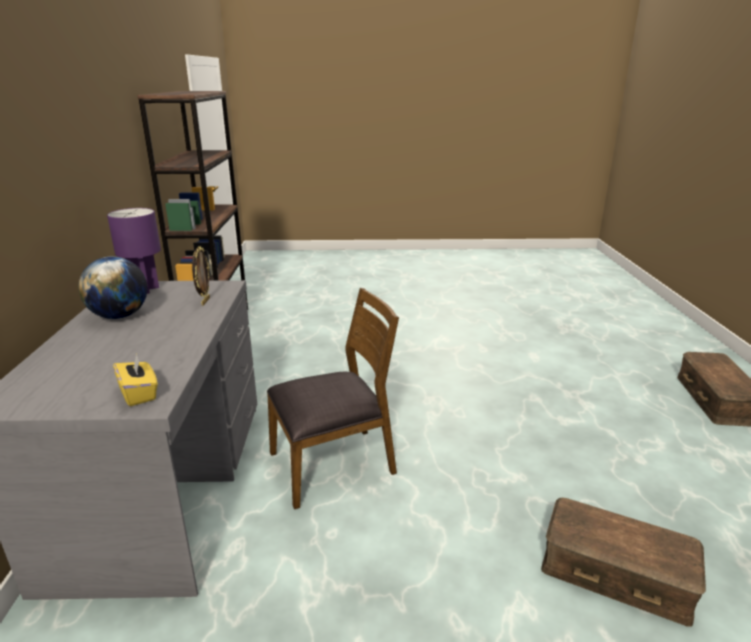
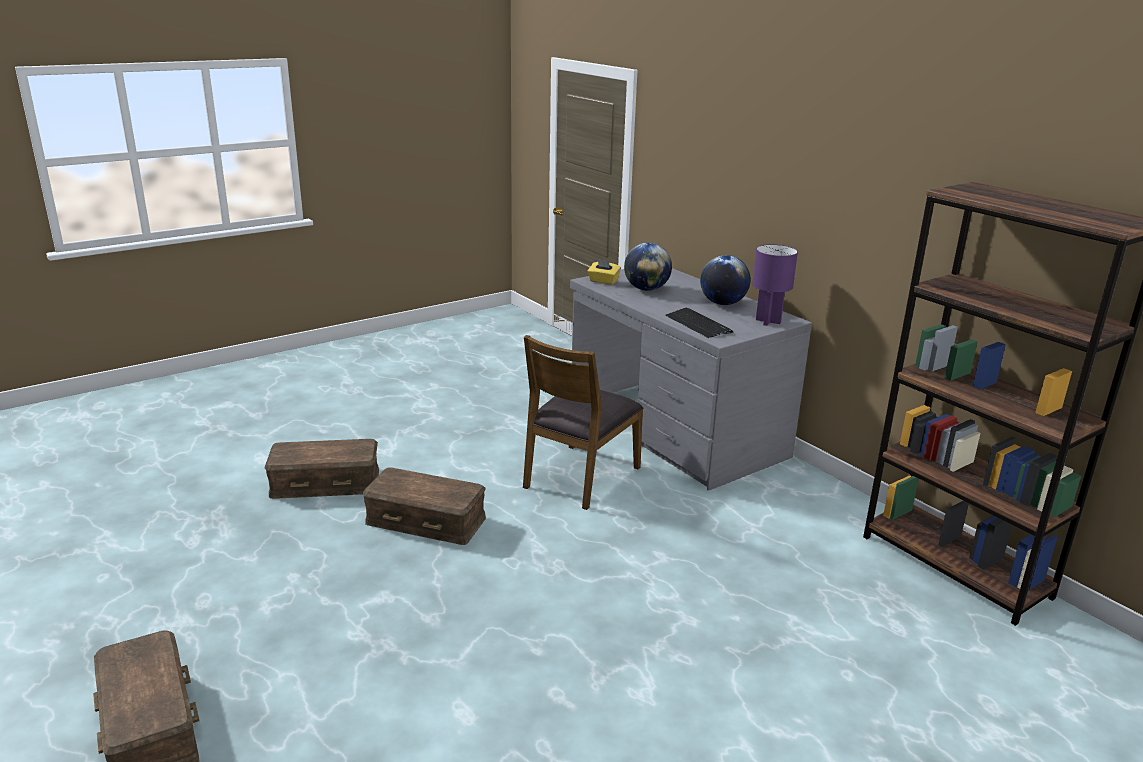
camera: 145 degrees right, 0 degrees up
picture frame [192,246,210,306] -> keyboard [665,308,733,338]
none -> brown storage box [363,468,486,545]
none -> globe [624,243,672,291]

